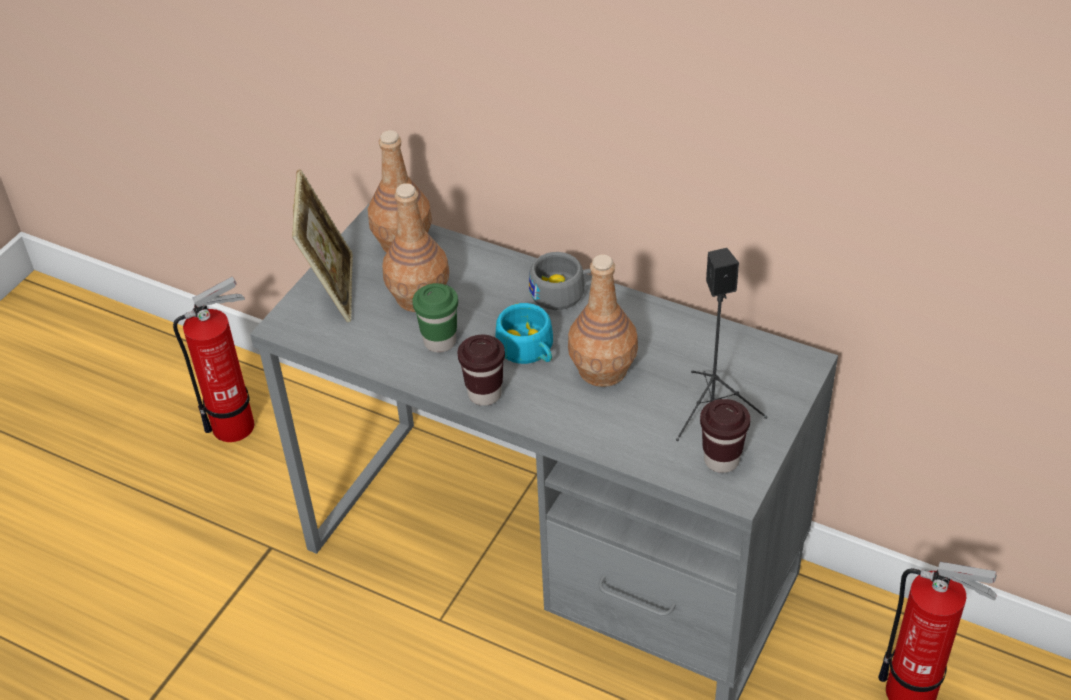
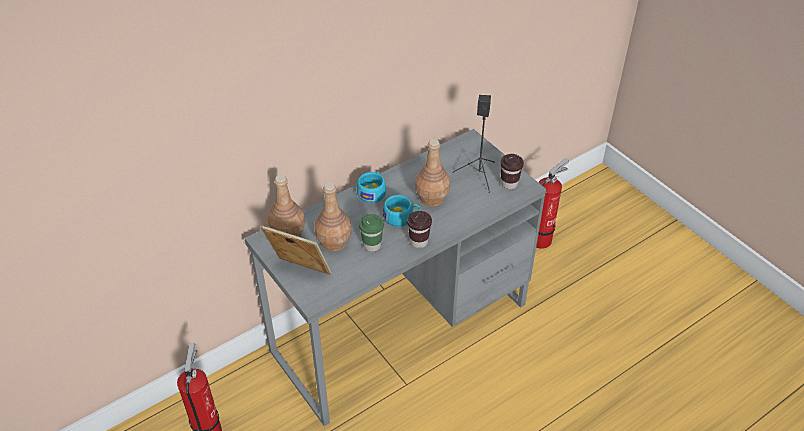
camera: 65 degrees left, 0 degrees up
grey cup [529,252,591,310] -> turquoise cup [357,171,386,203]

